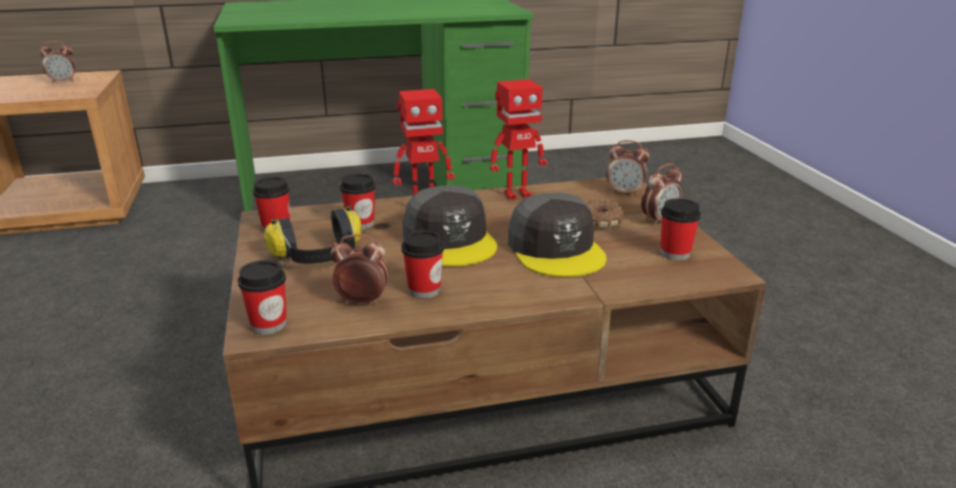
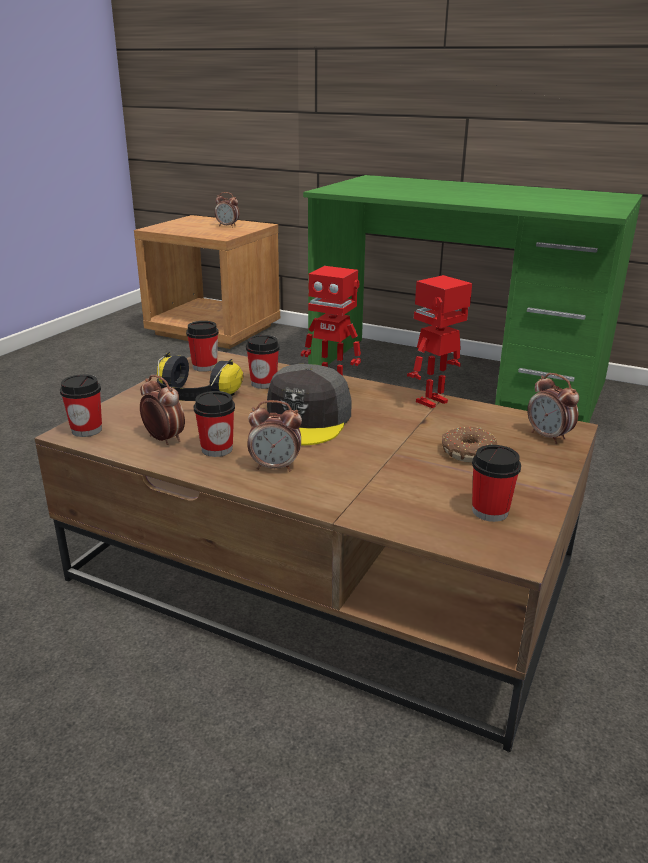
camera: 40 degrees right, 0 degrees up
toy robot [490,79,548,200] -> toy robot turned 120 degrees clockwise [407,275,472,408]
grey cap [508,193,607,277] -> none
alarm clock [641,163,683,226] -> alarm clock moved to [247,400,302,471]

